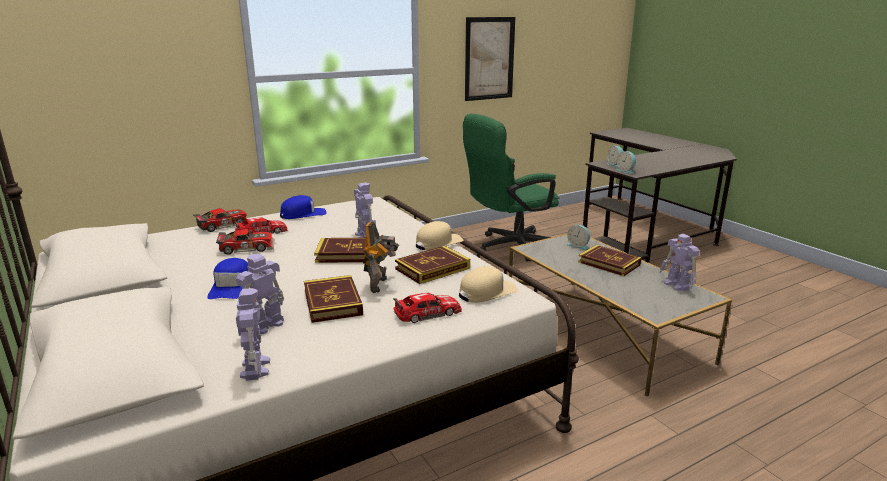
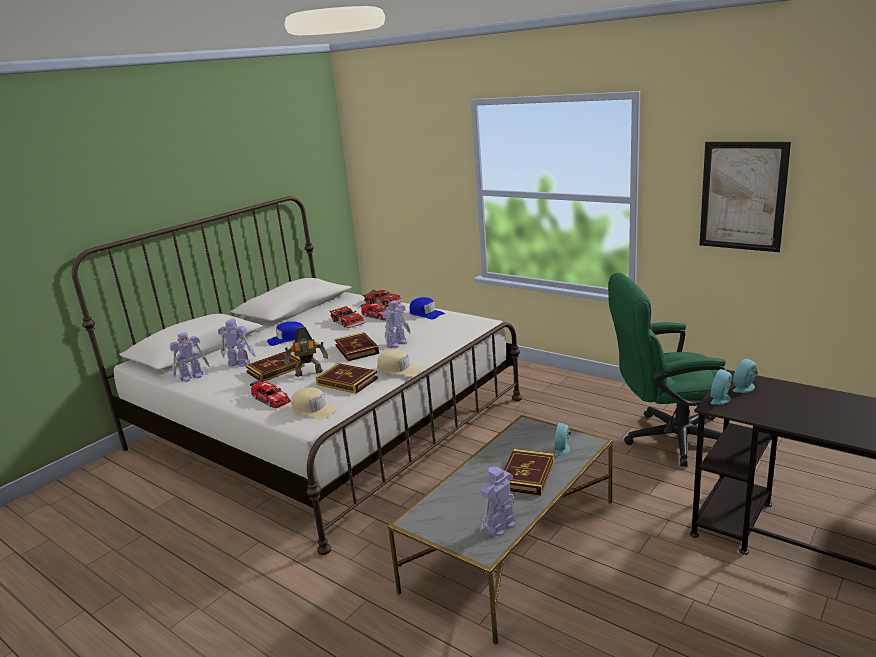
camera: 70 degrees right, 0 degrees up
green office chair [463,114,559,262] -> green office chair turned 45 degrees counterclockwise [608,273,726,467]

